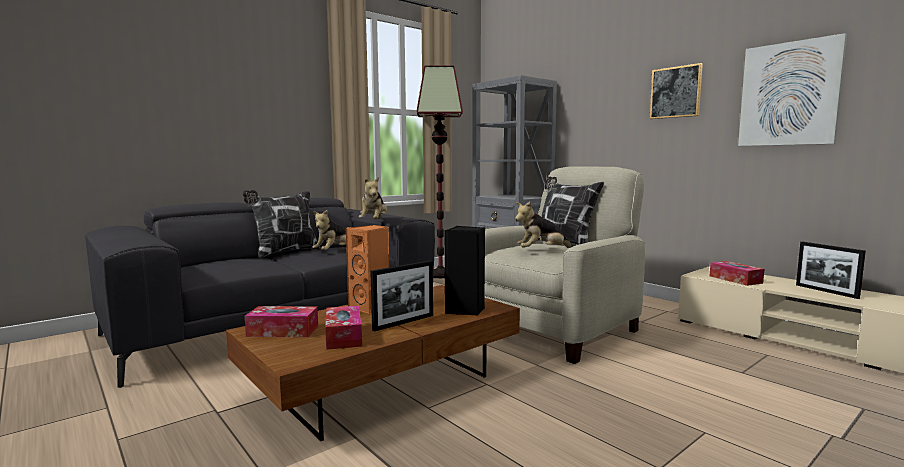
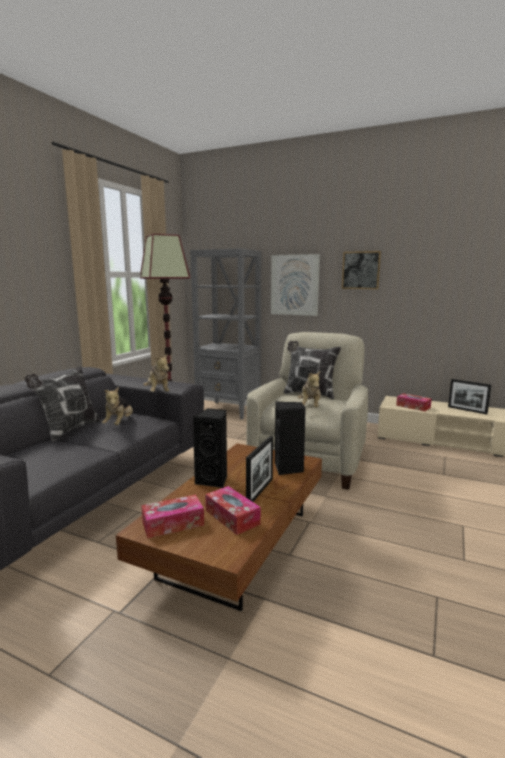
camera: 25 degrees left, 5 degrees up
orange speaker [346,225,389,315] -> black speaker [193,409,227,488]
plush toy [515,201,573,249] -> plush toy turned 45 degrees counterclockwise [297,370,321,407]
picture [738,33,847,146] -> picture moved to [271,254,320,316]

